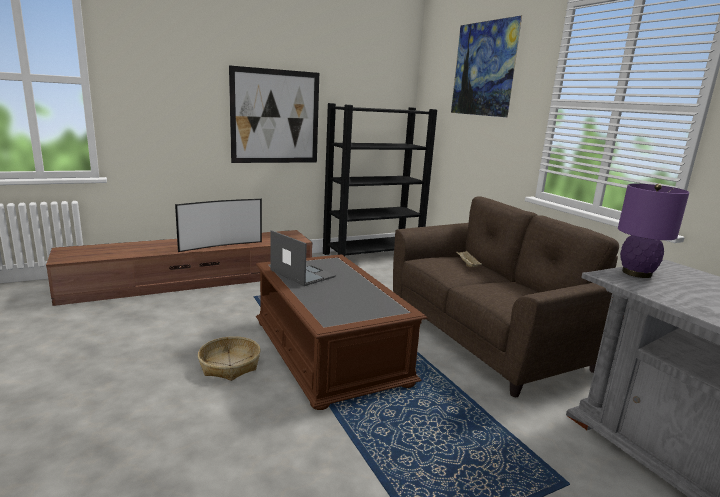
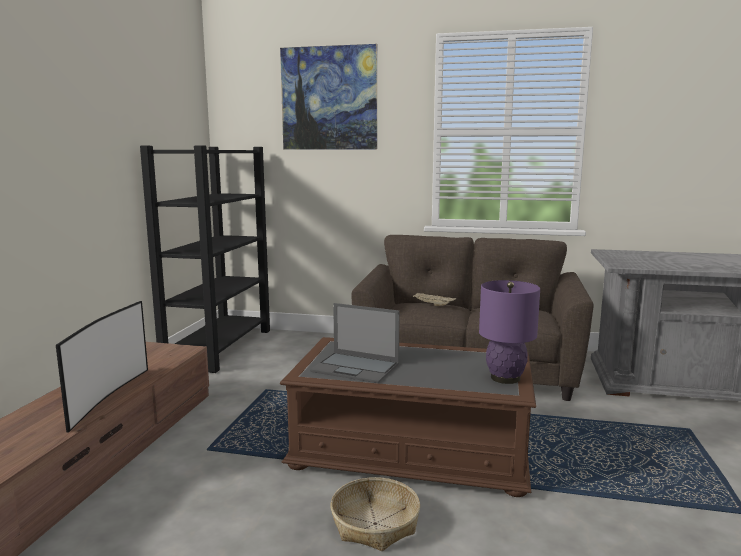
camera: 50 degrees left, 5 degrees down
picture [229,65,319,163] -> none
laptop [270,230,336,286] -> laptop turned 150 degrees counterclockwise [310,303,400,383]
purple table lamp [618,184,689,278] -> purple table lamp moved to [479,280,540,384]

